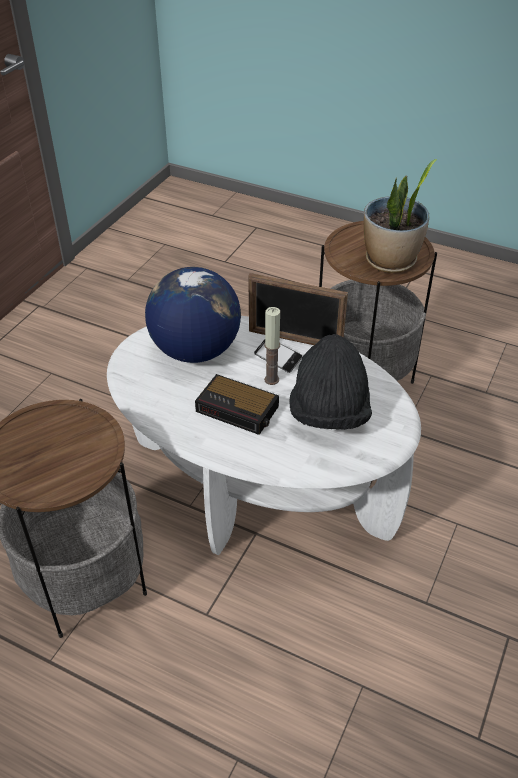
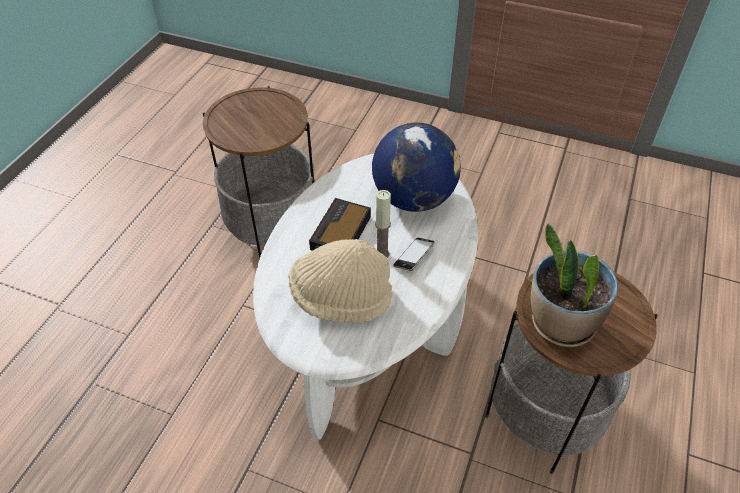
camera: 85 degrees right, 5 degrees up
picture frame [248,273,348,345] -> none
black hat [289,334,372,430] -> beige hat [289,239,393,323]

